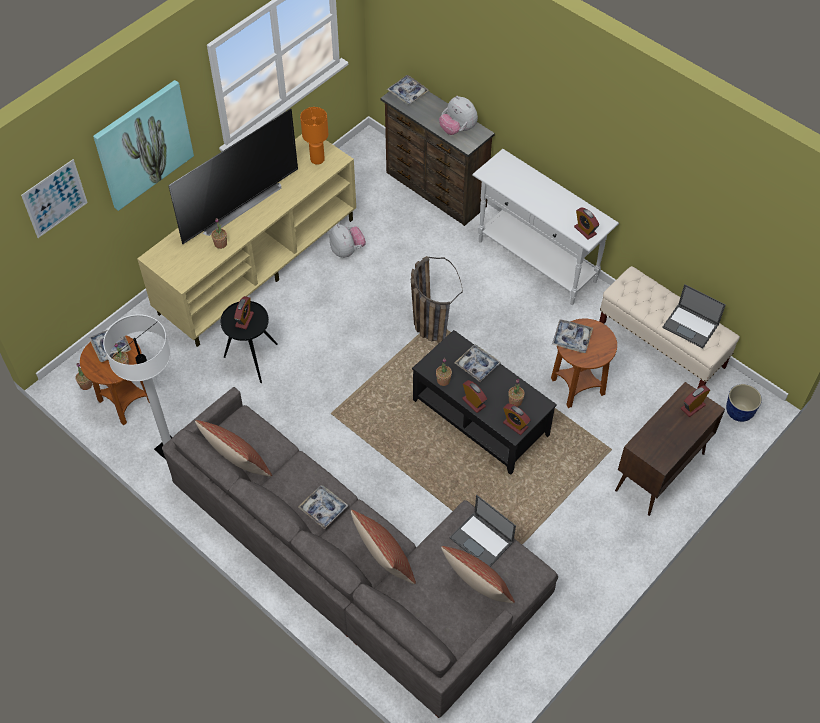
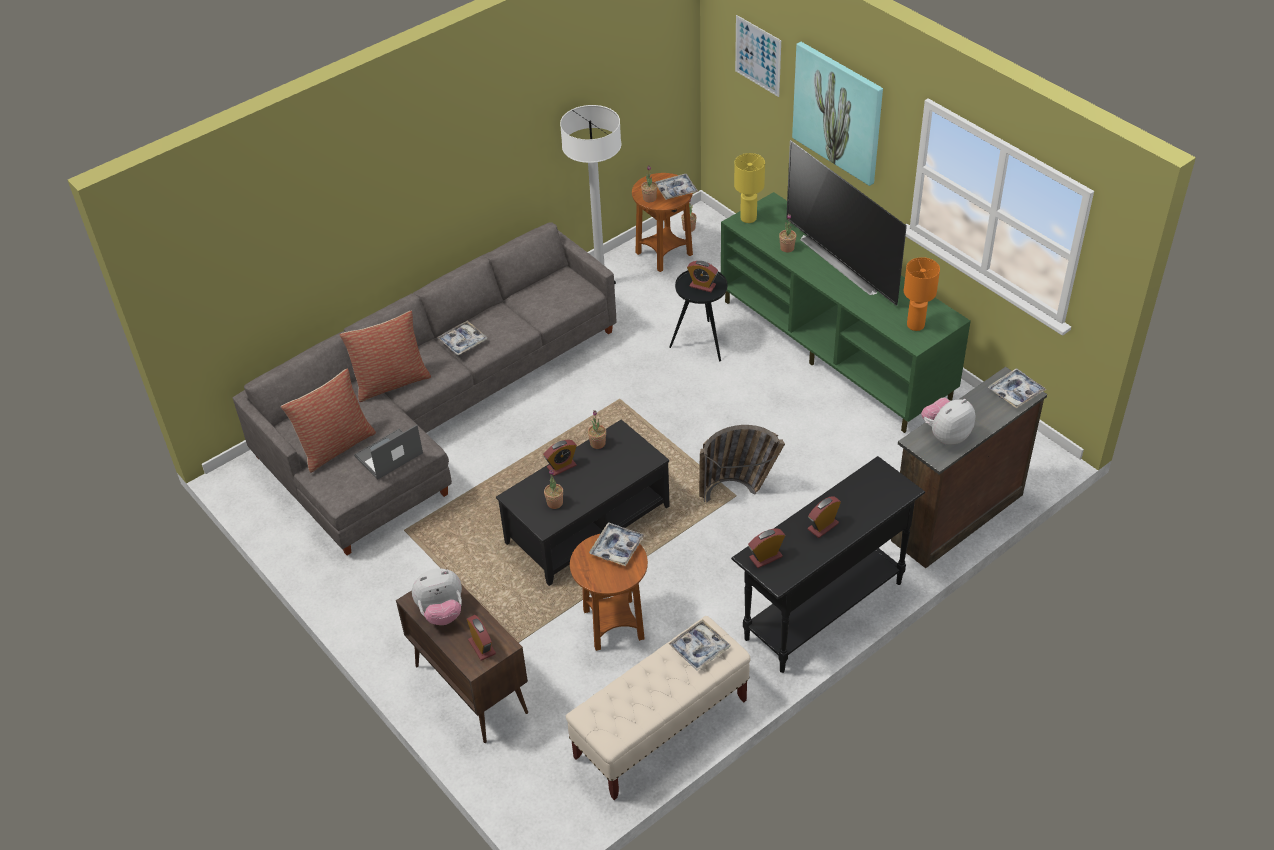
camera: 100 degrees right, 10 degrees down
beige tv stand [137,134,356,347] -> green tv stand [721,192,971,433]
pillow [195,420,272,477] -> none
plush toy [330,224,366,258] -> plush toy moved to [412,568,462,625]
tray [455,344,501,382] -> tray moved to [669,619,730,671]
white console table [472,149,619,305] -> black console table [731,456,925,673]
alarm clock [503,404,531,435] -> alarm clock moved to [808,496,841,538]
laptop [662,284,726,348] -> none
planter [726,384,762,422] -> none
none -> yellow table lamp [734,153,765,223]

